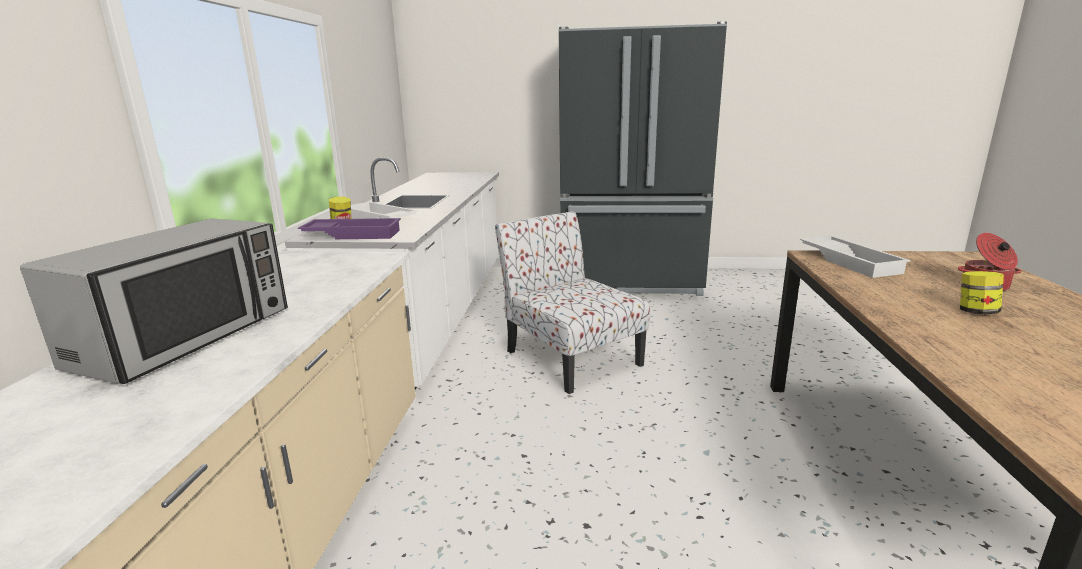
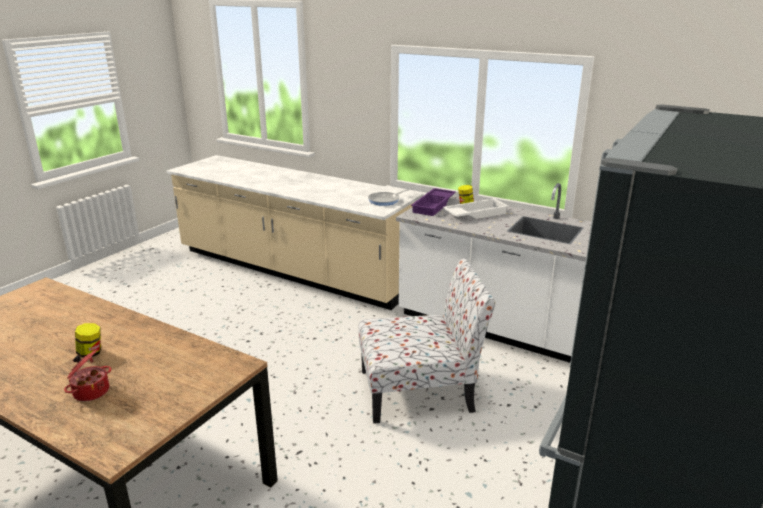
camera: 115 degrees right, 5 degrees up
microwave [20,218,288,384] -> none
white tray [800,236,911,278] -> none
none -> frying pan [368,189,409,206]

